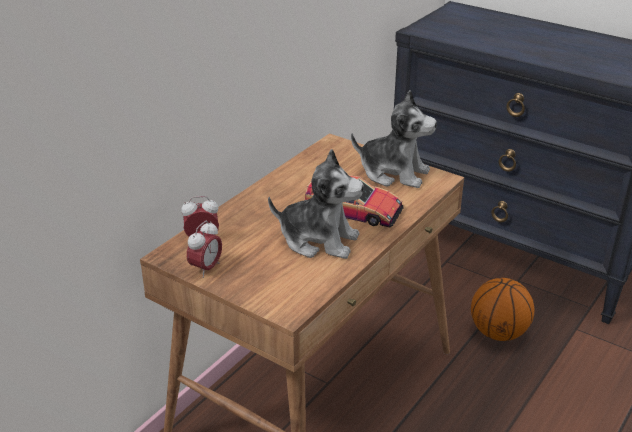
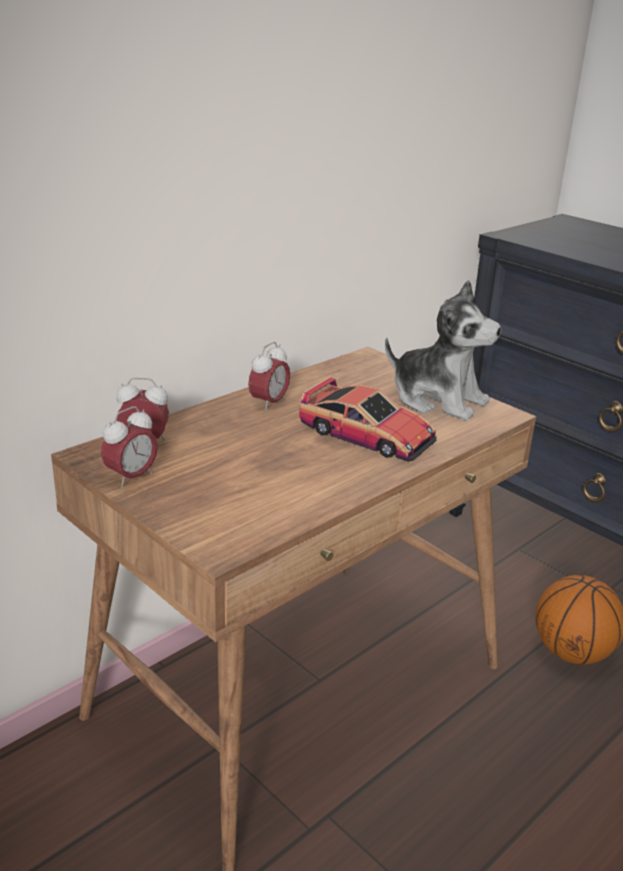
camera: 10 degrees right, 5 degrees down
plush toy [268,149,364,259] -> none
none -> alarm clock [248,342,290,412]

